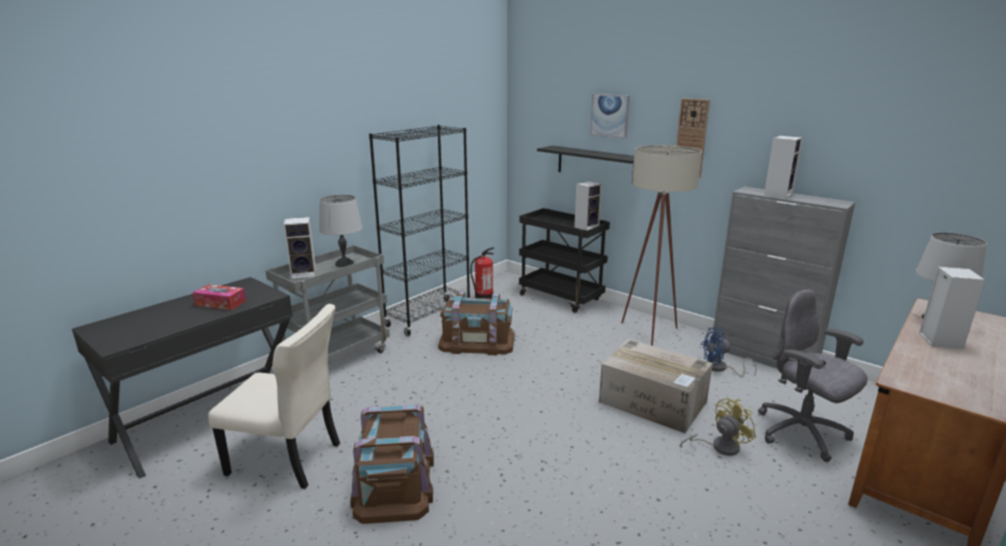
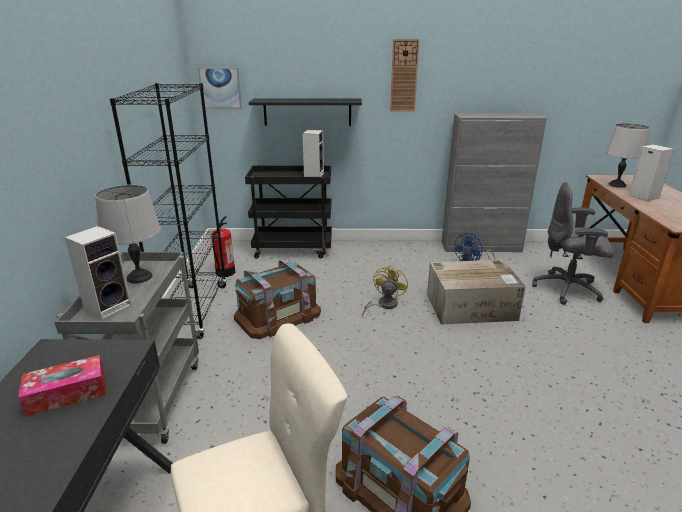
camera: 40 degrees left, 5 degrees up
picture [590,94,630,139] -> picture moved to [198,67,242,109]
beige floor lamp [621,145,702,346] -> none
yellow fan [680,398,756,456] -> yellow fan moved to [362,265,408,316]
speaker [764,136,803,198] -> none

